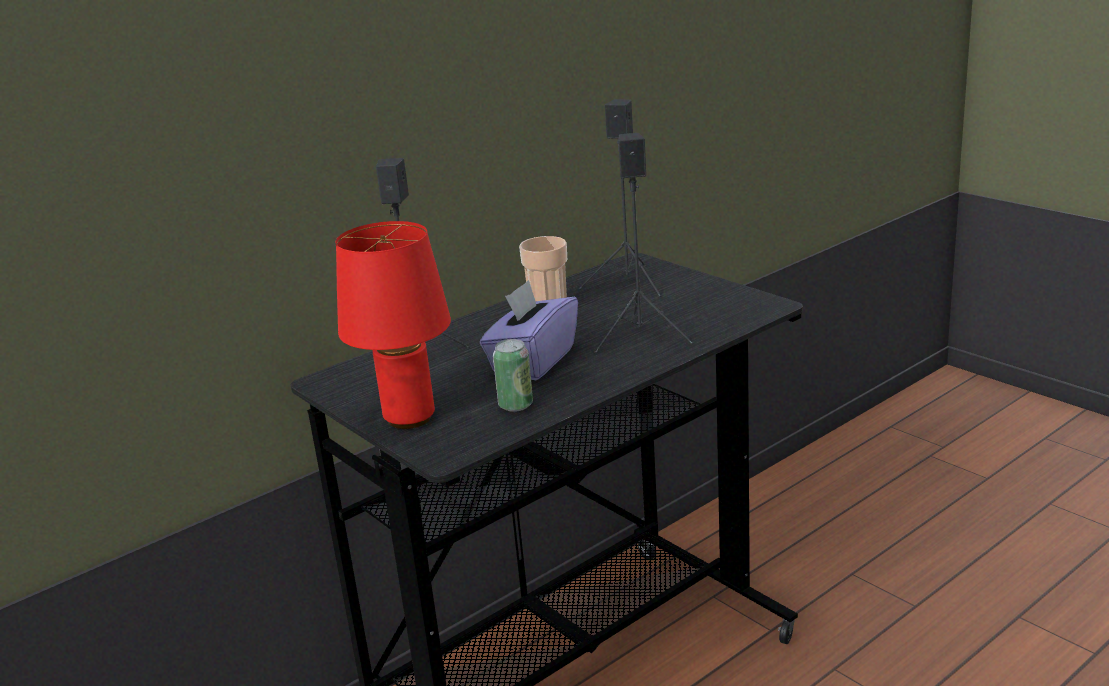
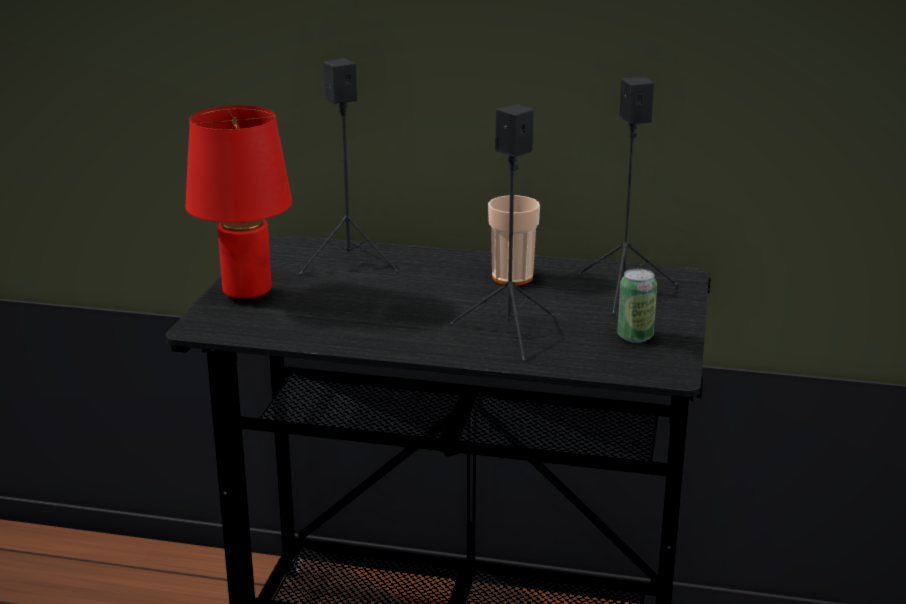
camera: 50 degrees right, 0 degrees up
purple tissue box [480,280,578,380] -> none
can [493,339,533,412] -> can moved to [617,269,657,343]

